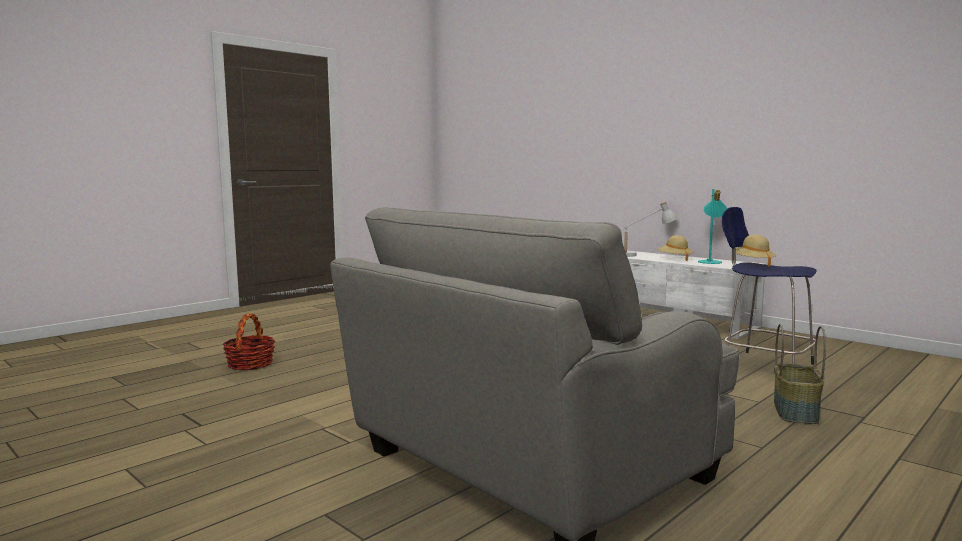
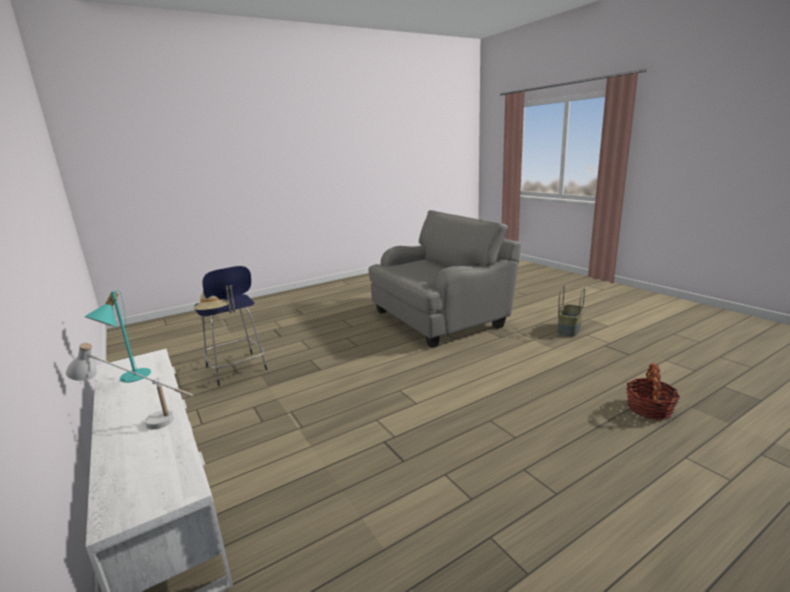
camera: 165 degrees left, 10 degrees up
beige hat [658,235,693,261] -> none
basket [774,324,826,424] -> basket moved to [557,285,585,337]

